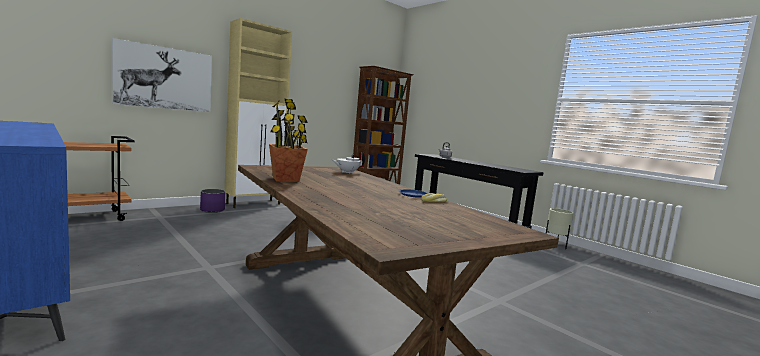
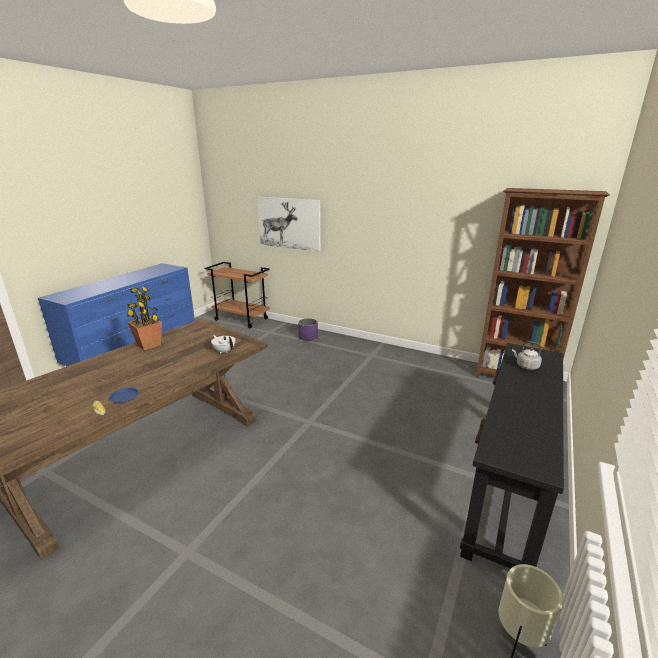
camera: 70 degrees right, 15 degrees up
beige cabinet [224,18,292,208] -> none

